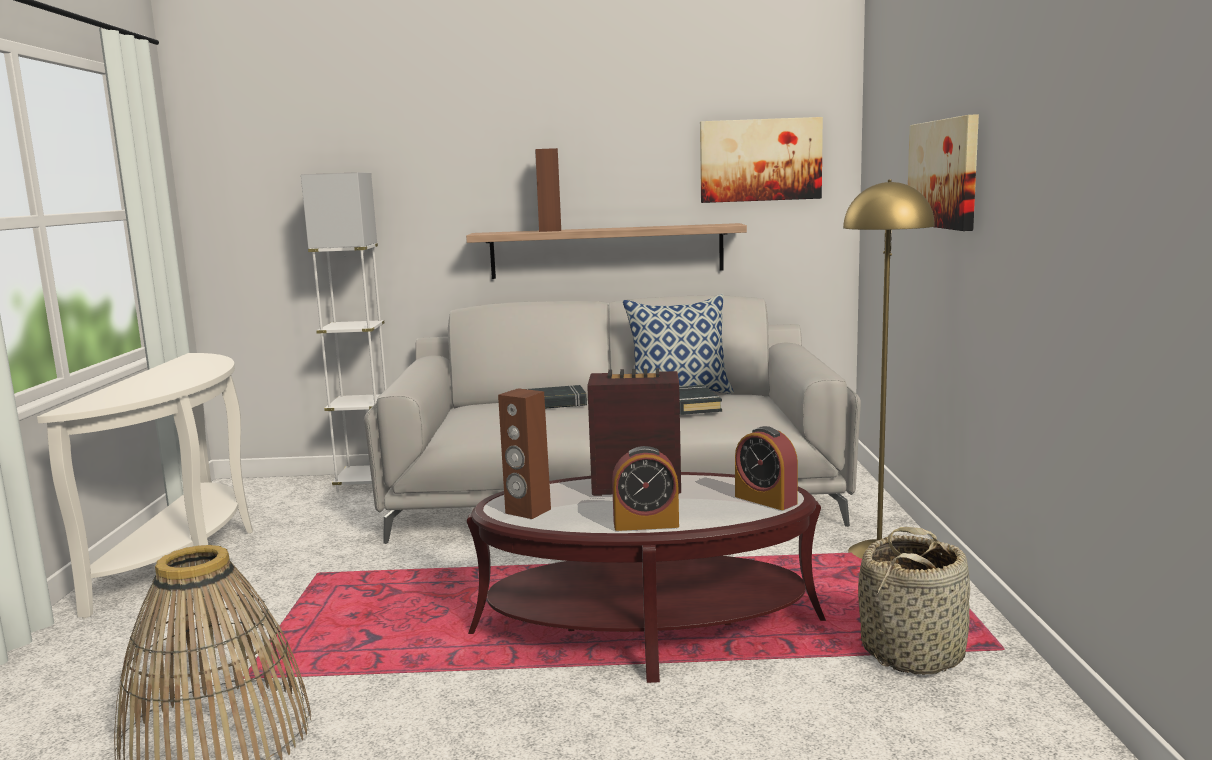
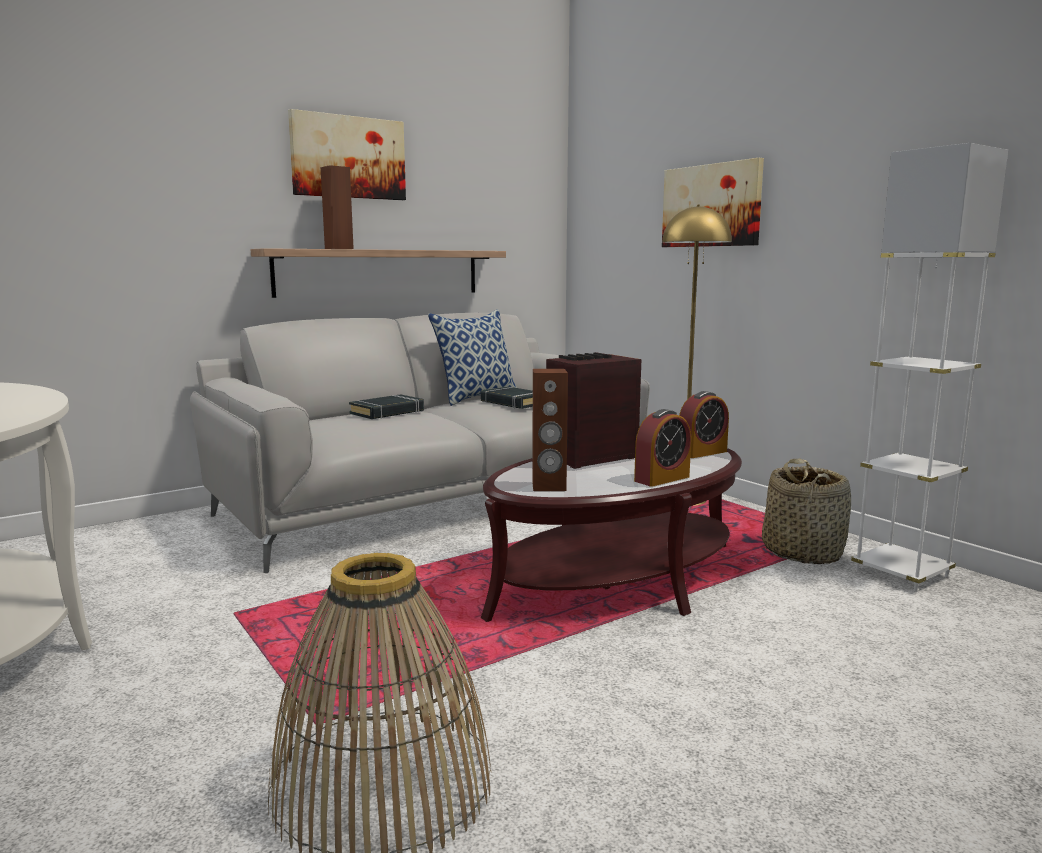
camera: 35 degrees left, 0 degrees up
white floor lamp [301,172,387,492] -> white floor lamp moved to [851,143,1008,592]
picture [700,117,823,203] -> picture moved to [288,109,406,200]
alarm clock [735,426,798,510] -> alarm clock turned 45 degrees counterclockwise [679,391,729,458]

